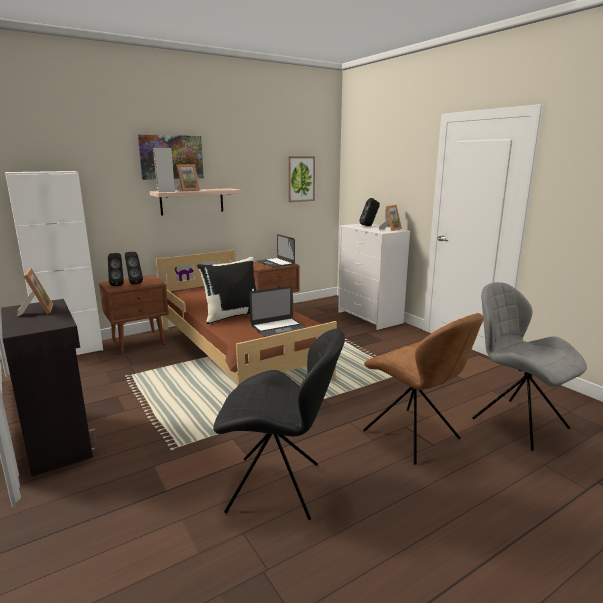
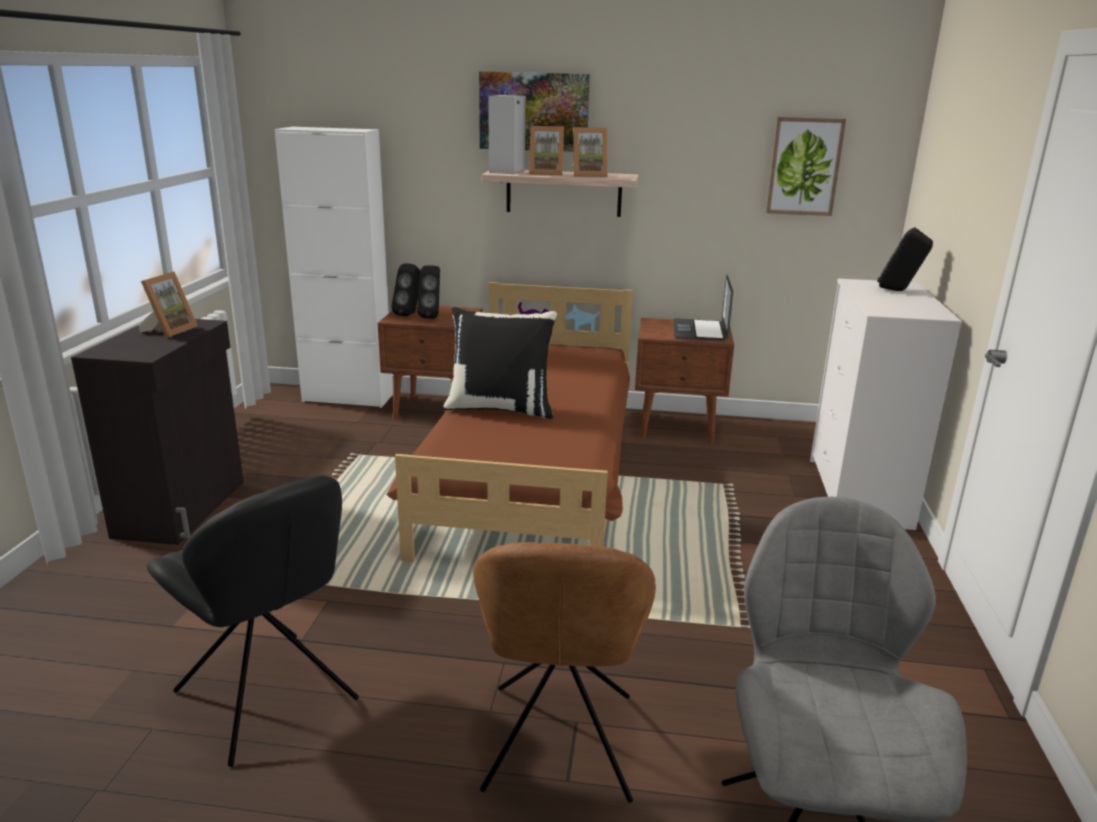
camera: 40 degrees right, 5 degrees up
laptop [249,286,307,337] -> none
picture frame [379,205,402,231] -> picture frame moved to [572,127,608,177]

